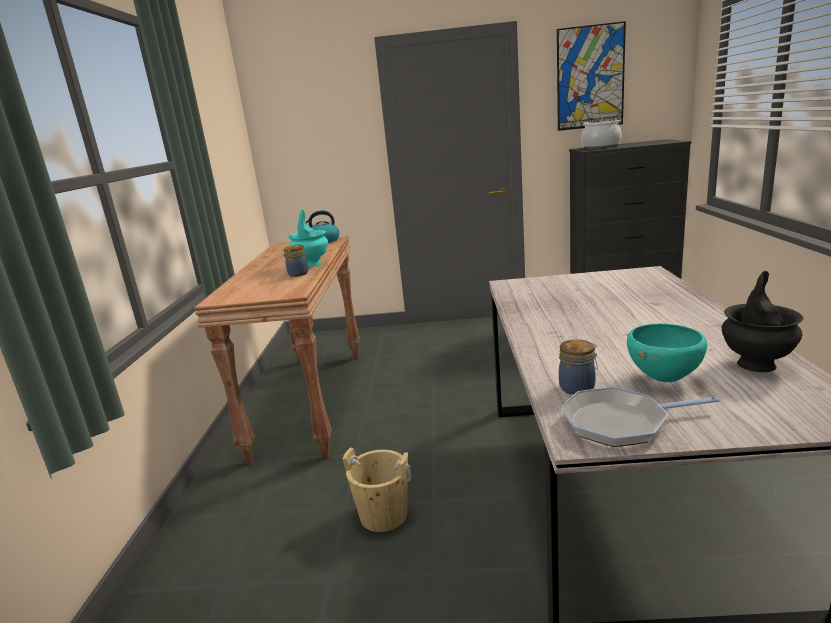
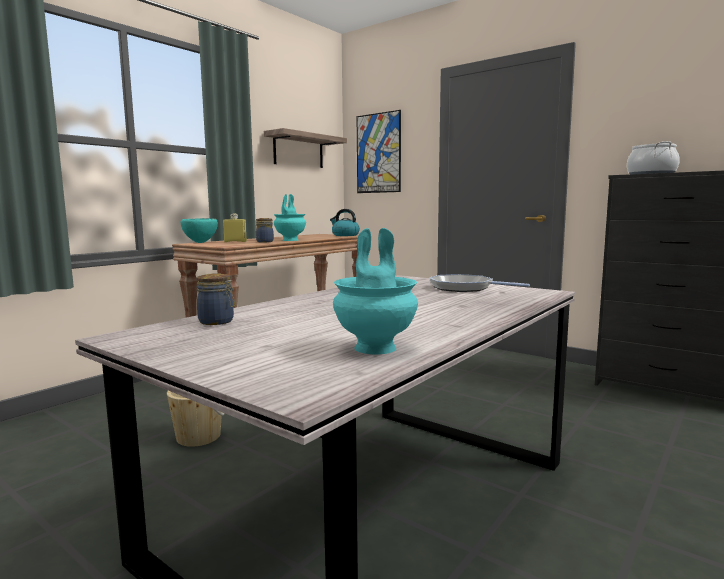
camera: 35 degrees right, 10 degrees down
picture [557,21,626,131] -> picture moved to [357,110,401,193]
frying pan [561,387,719,447] -> frying pan moved to [429,274,530,292]
turquoise bowl [627,324,707,382] -> turquoise bowl moved to [181,218,218,243]
black vase [722,271,803,372] -> turquoise vase [333,228,418,354]
none -> yellow bottle [223,213,247,242]
none -> shelf [264,128,347,168]

